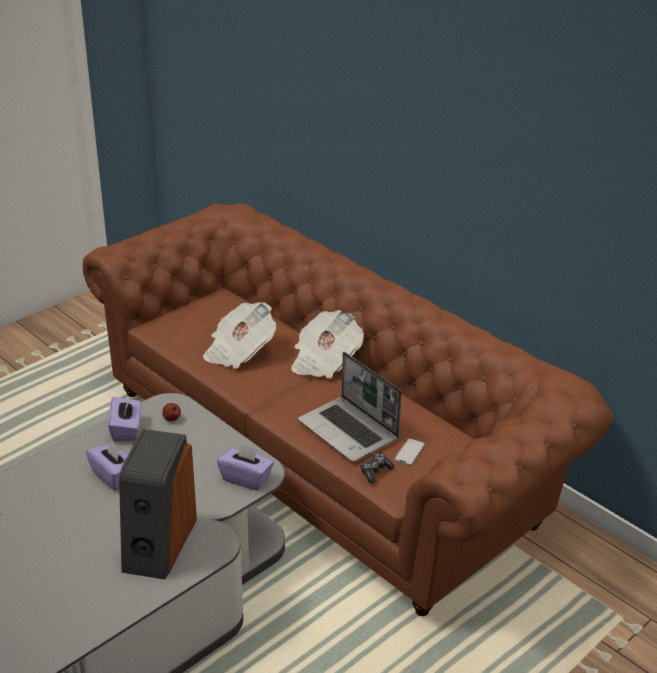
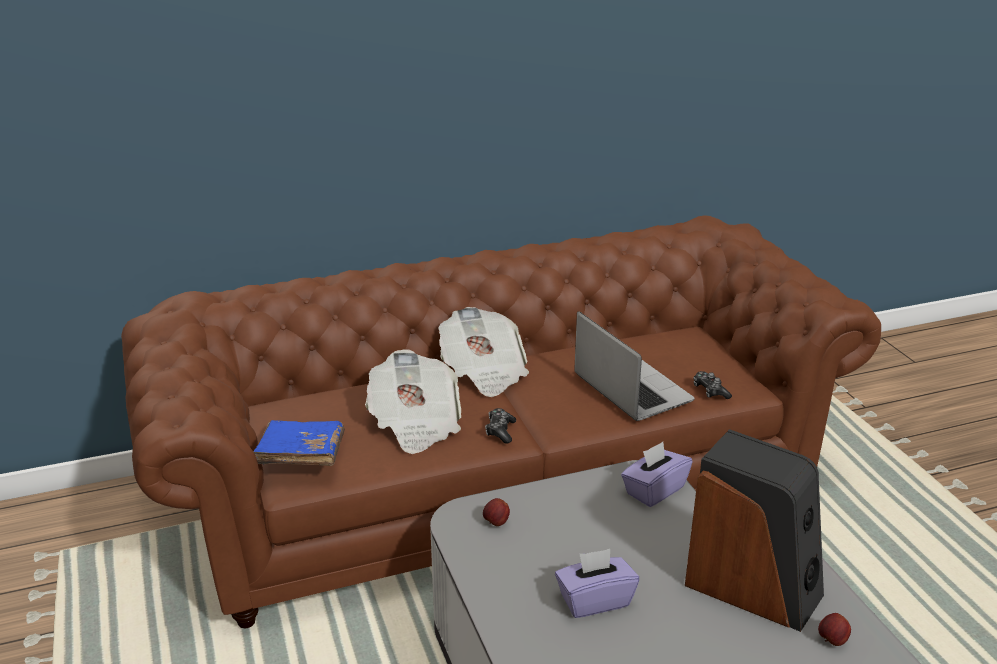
camera: 65 degrees left, 5 degrees down
purple tissue box [108,396,141,441] -> none
laptop [298,352,402,462] -> laptop turned 105 degrees counterclockwise [574,311,695,421]
phone [394,438,425,466] -> none
none -> blue book [253,420,345,466]
none -> game controller [485,408,516,444]
none -> apple [818,613,851,646]

